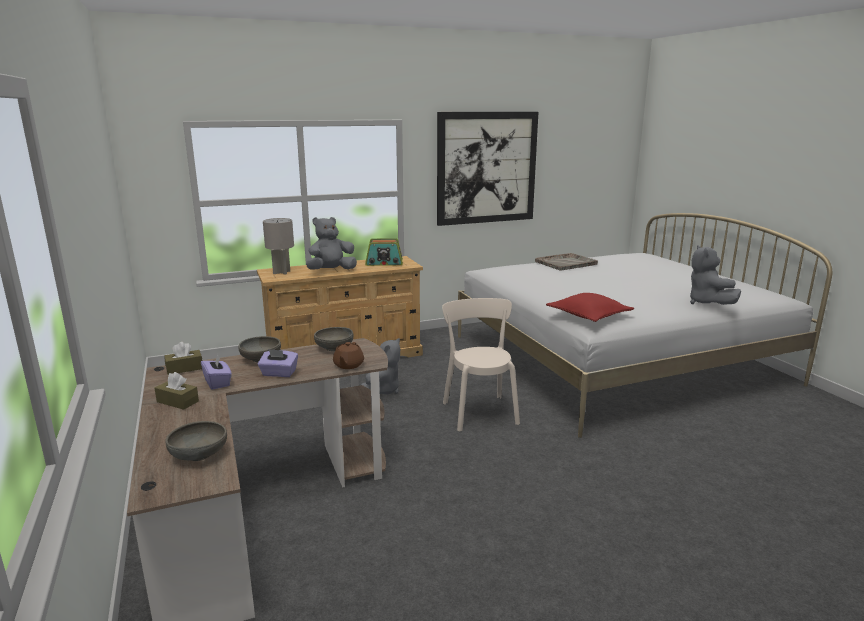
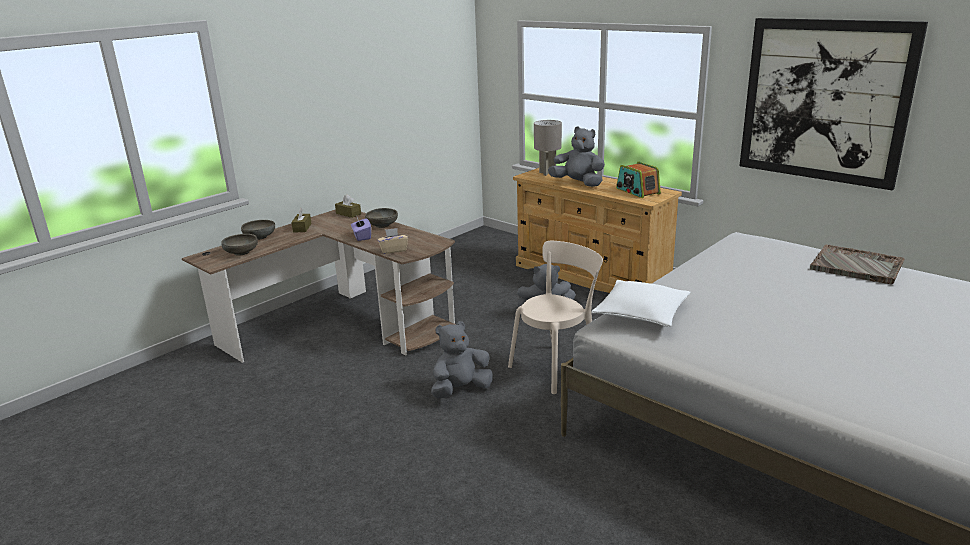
camera: 65 degrees right, 5 degrees up
purple tissue box [201,354,232,390] -> none
grey bowl [314,327,353,351] -> grey bowl moved to [241,220,275,240]
brown teapot [333,342,364,369] -> beige tissue box [378,228,408,254]
red pillow [546,293,634,322] -> white pillow [591,280,690,327]
grey plush toy [690,245,741,305] -> grey plush toy moved to [431,321,493,398]

